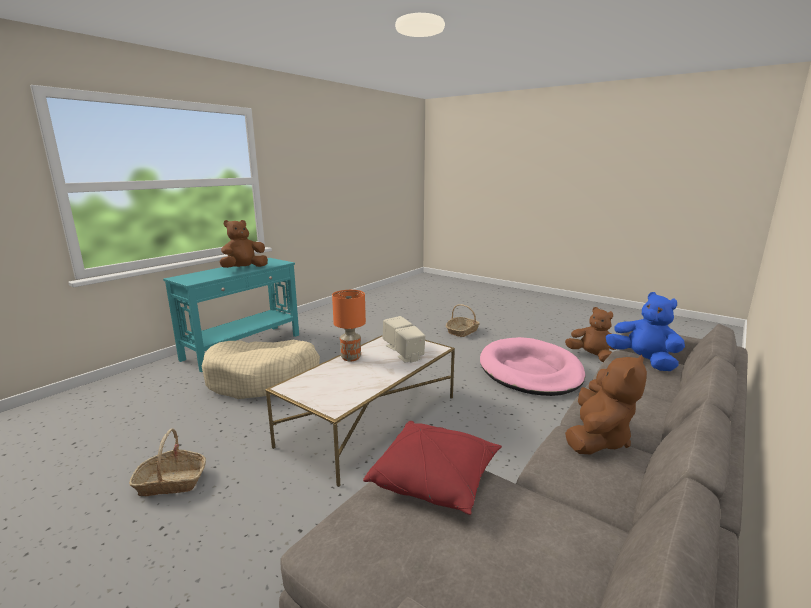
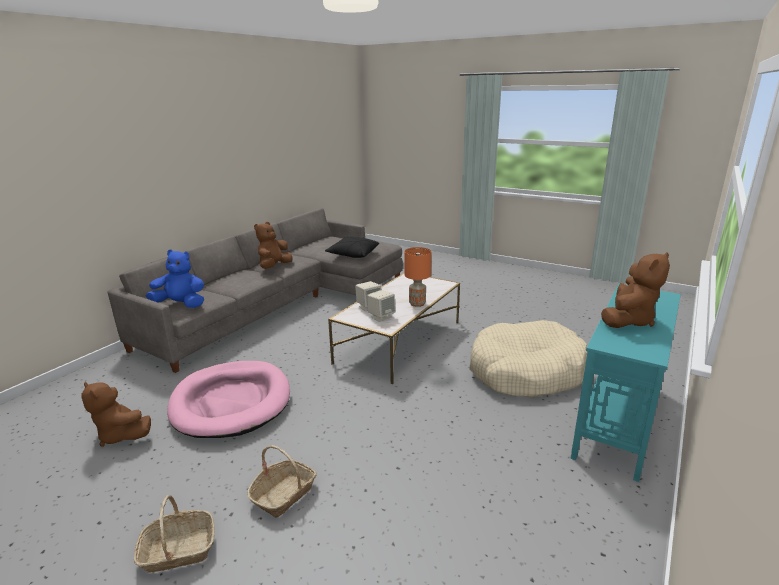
camera: 175 degrees right, 5 degrees up
basket [129,429,206,496] -> basket moved to [134,495,215,573]
red pillow [363,421,502,515] -> black pillow [325,237,379,258]
blue plush toy [606,292,685,371] -> blue plush toy turned 135 degrees clockwise [146,249,204,308]

